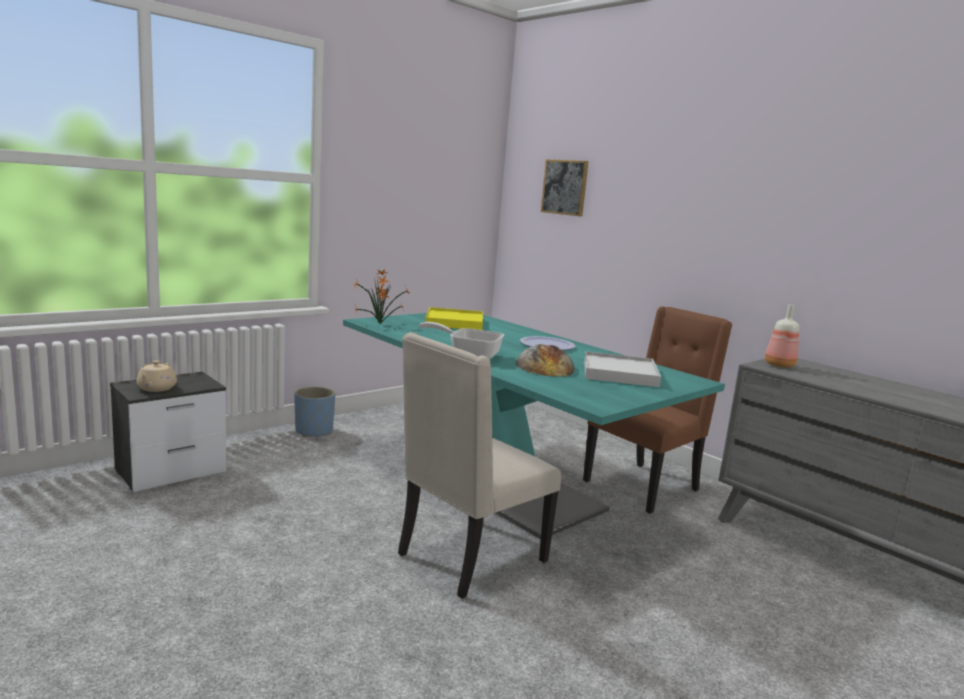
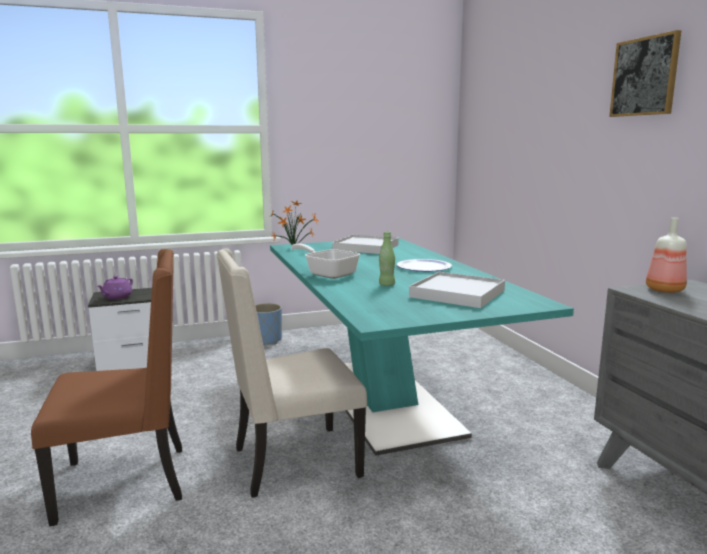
camera: 25 degrees right, 0 degrees up
beige teapot [136,360,177,392] -> purple teapot [97,276,133,300]
yellow tray [425,307,483,330] -> white tray [332,235,398,254]
bread [516,344,574,377] -> green bottle [379,231,395,286]
picture [541,159,589,216] -> picture moved to [609,30,681,117]
brown chair [583,307,732,514] -> brown chair moved to [31,249,182,526]

